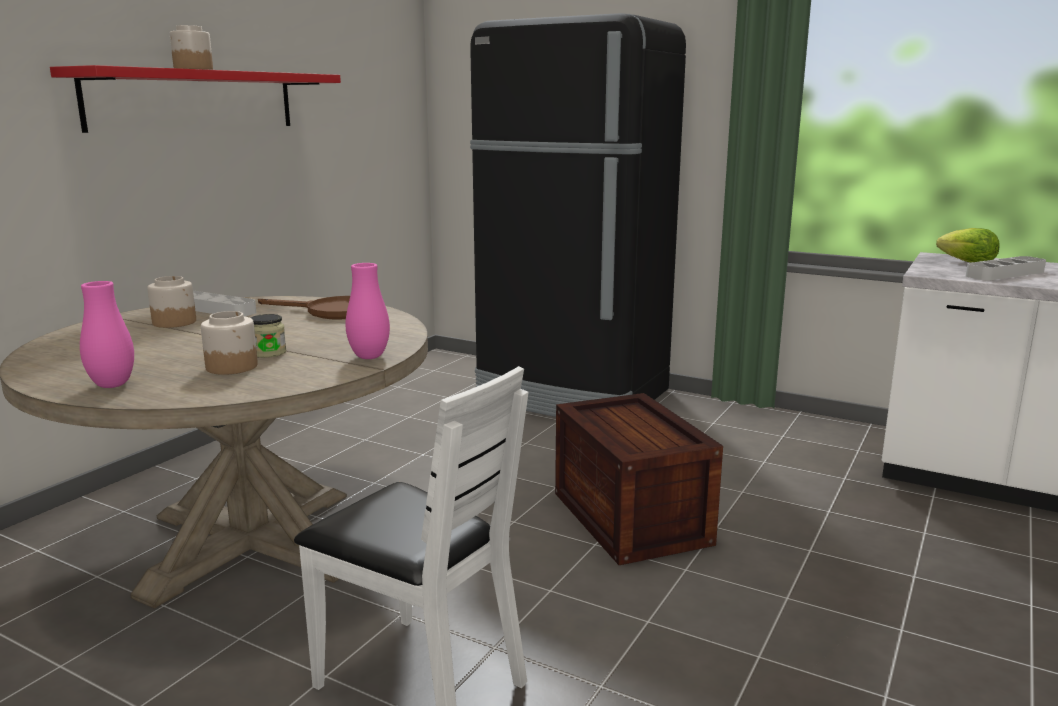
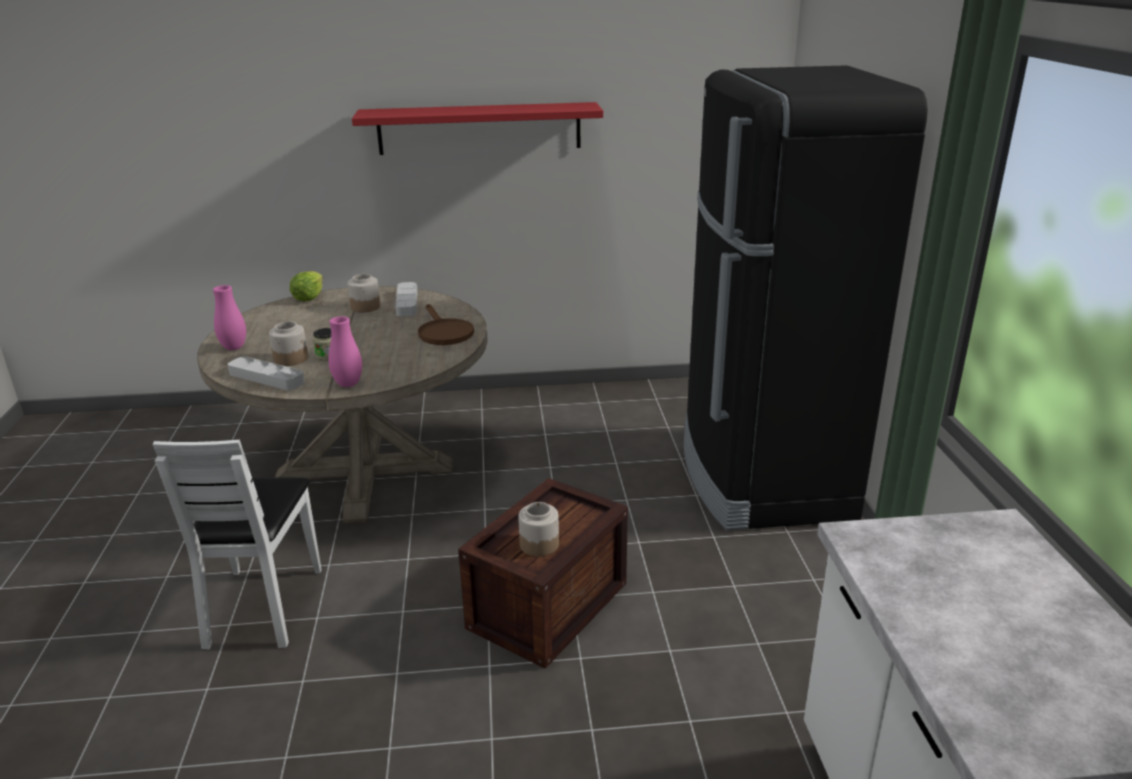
camera: 55 degrees right, 10 degrees up
jar [170,25,213,70] -> jar moved to [518,502,559,556]
lettuce [936,228,1000,263] -> lettuce moved to [290,271,323,302]
grey tray [966,256,1046,280] -> grey tray moved to [228,357,305,390]

